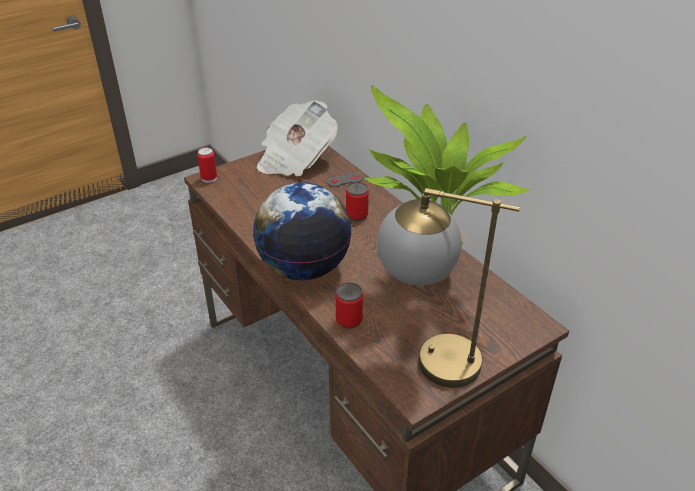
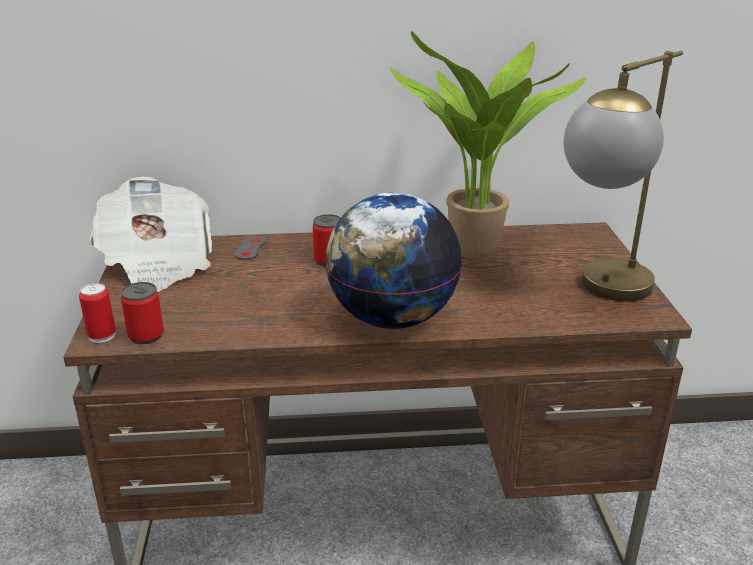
camera: 60 degrees left, 10 degrees down
can [336,283,363,329] -> can moved to [121,282,164,344]

